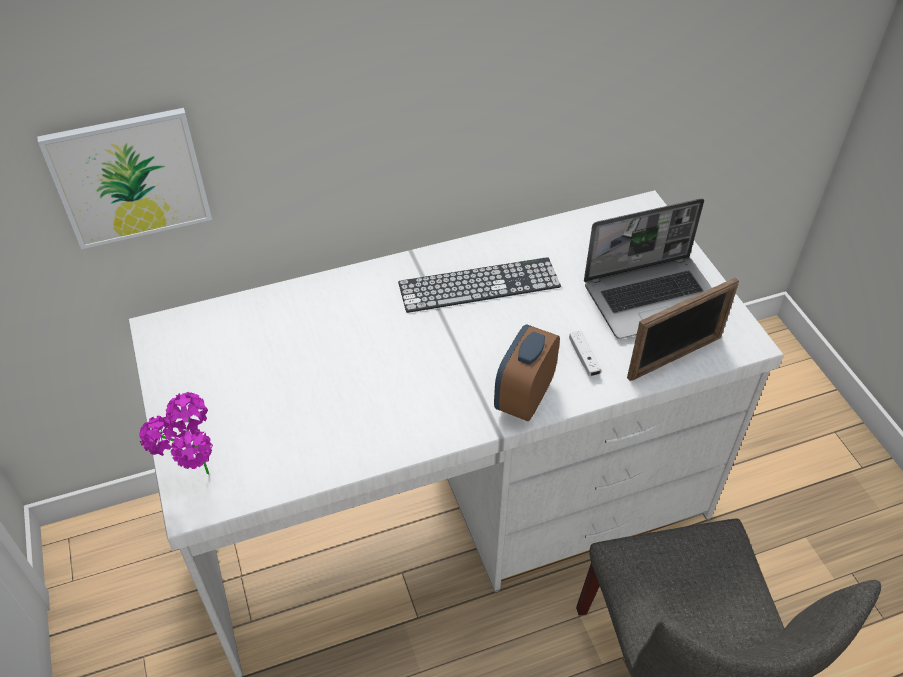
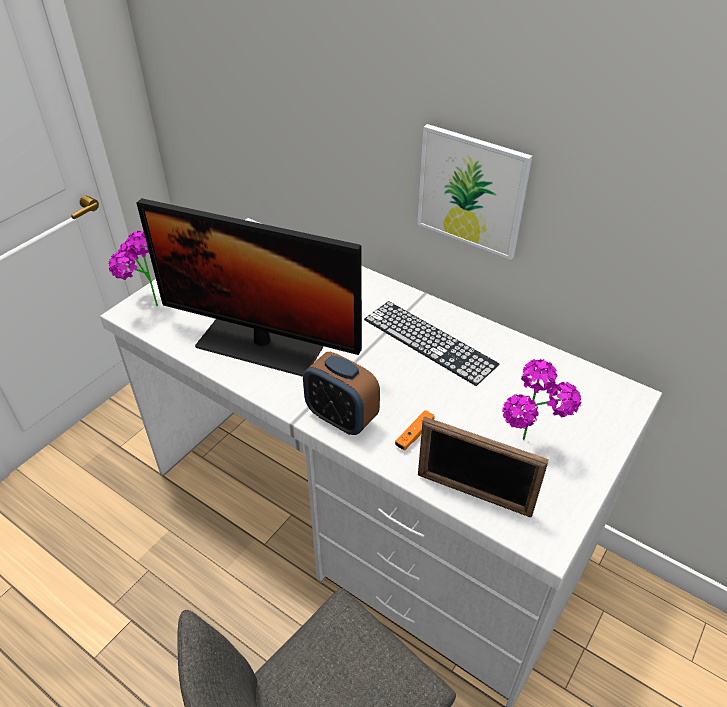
camera: 55 degrees right, 5 degrees down
picture [37,108,212,249] -> picture moved to [417,124,532,260]
alarm clock [494,324,560,421] -> alarm clock turned 135 degrees counterclockwise [303,352,380,435]
white game controller [569,331,602,376] -> orange game controller [395,410,435,450]
laptop [584,198,712,339] -> potted plant [502,359,581,440]
none -> monitor [137,198,362,377]

